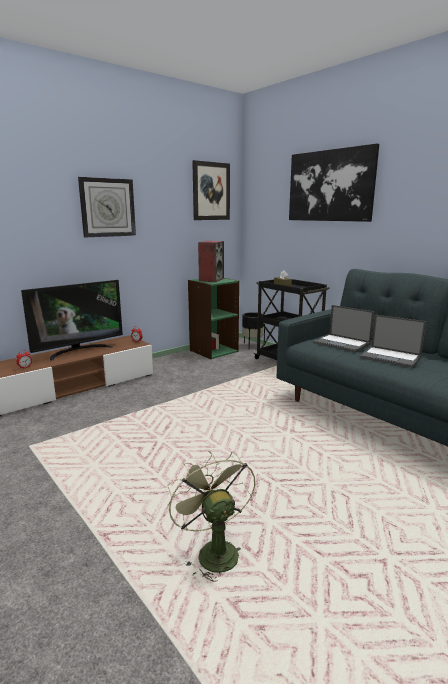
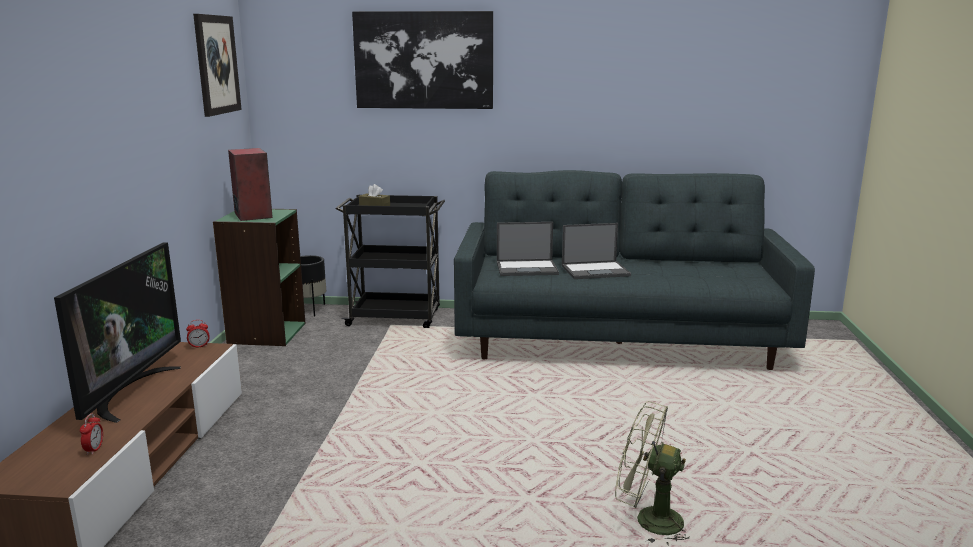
camera: 45 degrees left, 0 degrees up
wall clock [78,177,136,238] -> none

